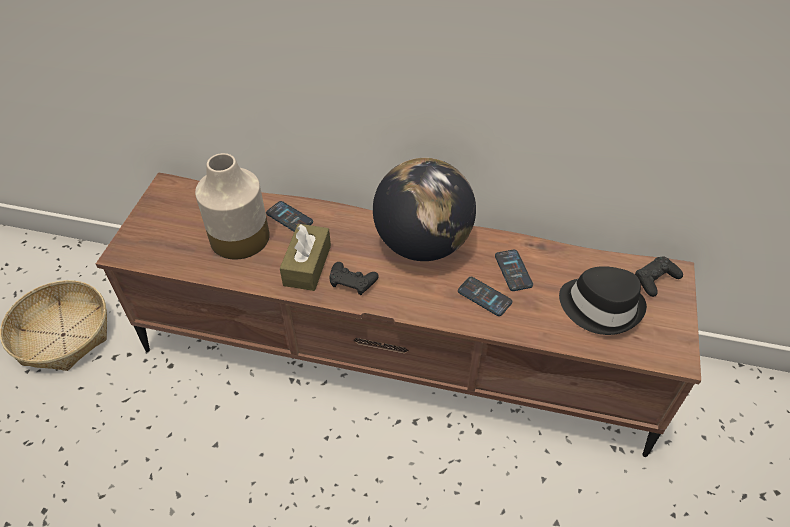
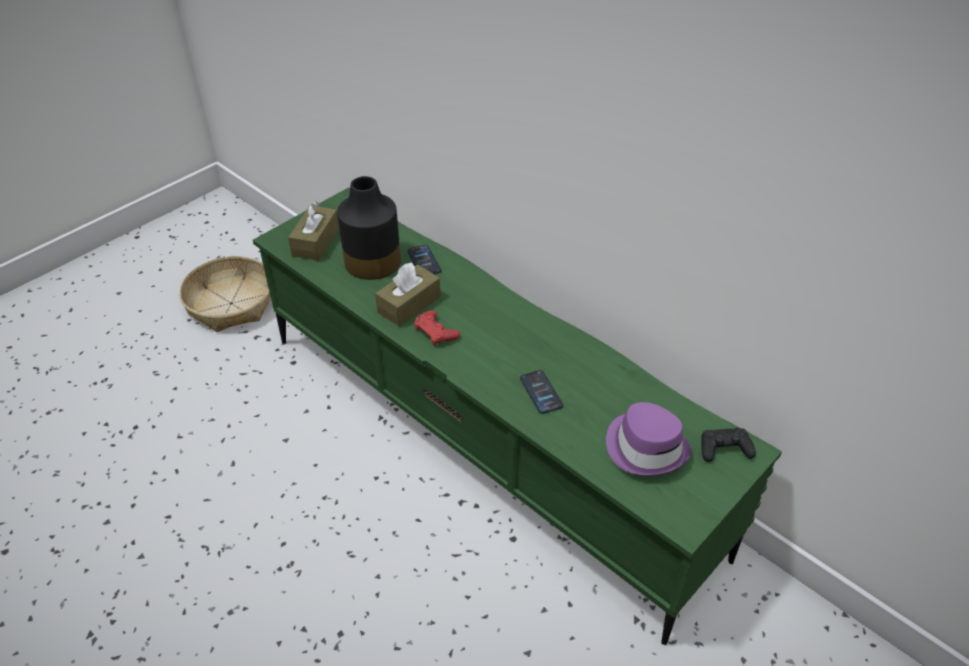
camera: 30 degrees right, 5 degrees down
brown tv stand [96,172,701,457] -> green tv stand [253,187,782,645]
beige vase [195,153,270,260] -> black vase [337,176,401,280]
black game controller [330,262,379,295] -> red game controller [414,310,460,346]
globe [373,158,476,261] -> none
phone [495,250,533,291] -> none
black hat [559,266,647,335] -> purple hat [606,402,691,476]
none -> brown tissue box [288,201,339,261]

